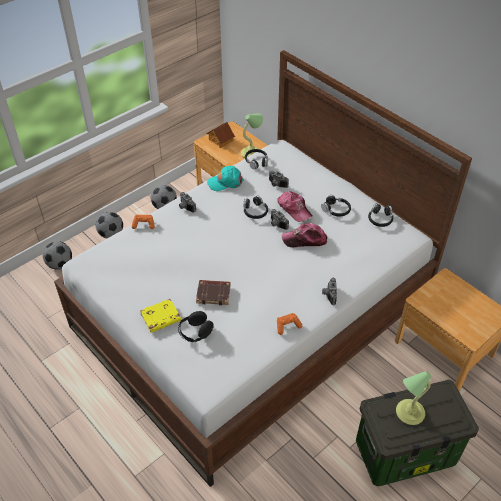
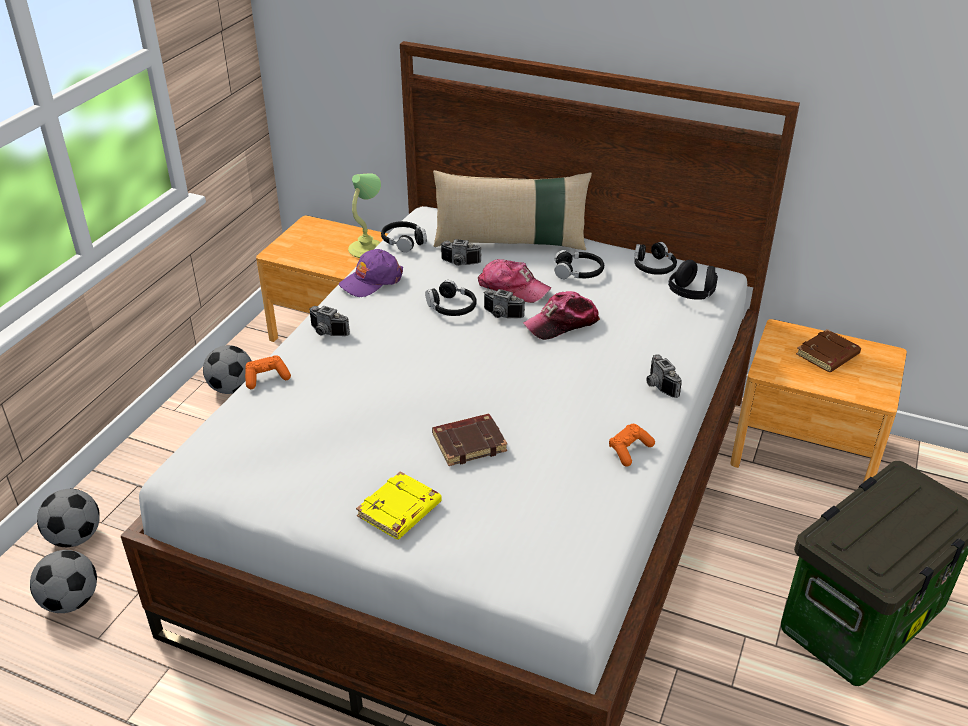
camera: 25 degrees left, 10 degrees down
football [96,212,123,238] -> football moved to [30,550,97,613]
black headphones [178,311,214,342] -> black headphones moved to [668,260,718,300]
toy house [206,122,235,148] -> none
turquoise cap [207,166,244,191] -> purple cap [339,249,403,297]
table lamp [396,371,431,425] -> none
none -> beige pillow [433,170,592,250]
none -> brown book [796,329,861,372]

